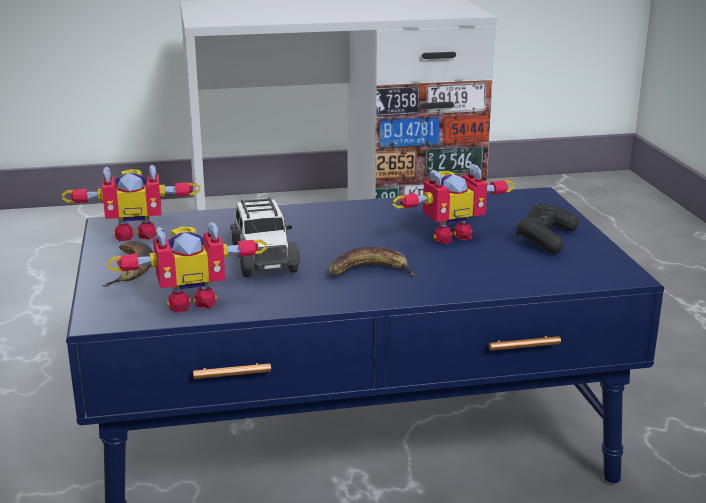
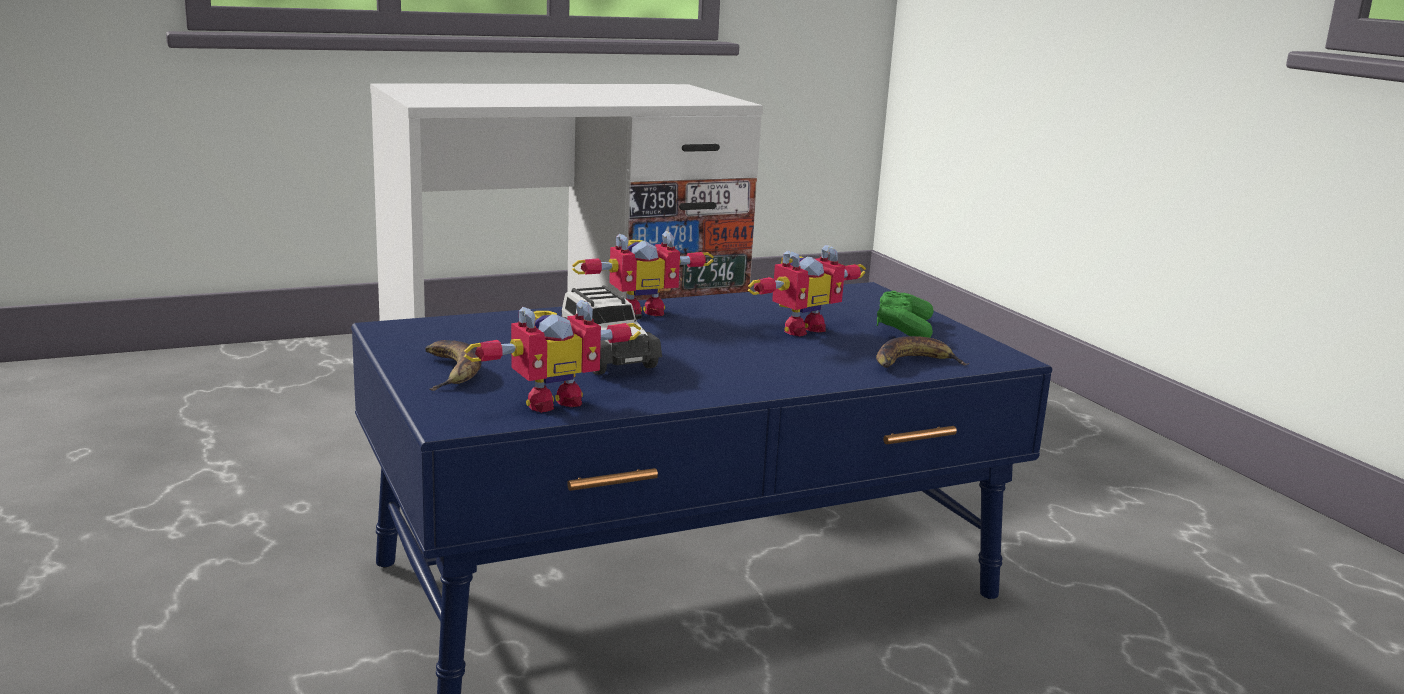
camera: 15 degrees left, 5 degrees down
toy robot [61,164,201,241] -> toy robot moved to [572,231,714,316]
banana [329,247,416,276] -> banana moved to [876,336,969,368]
black game controller [517,203,579,253] -> green game controller [877,291,934,338]

